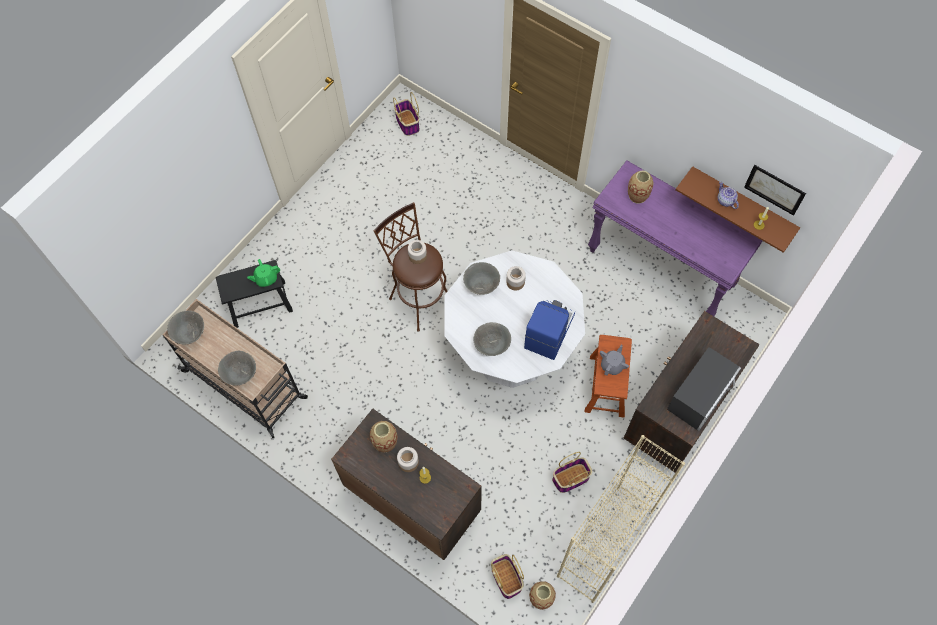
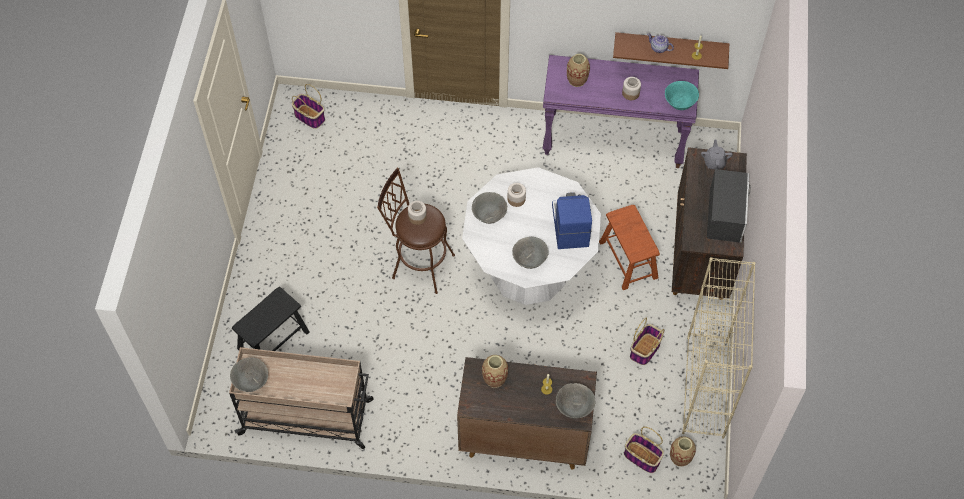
camera: 30 degrees left, 5 degrees down
grey bowl [218,351,256,386] -> grey bowl moved to [556,383,596,419]
green teapot [247,259,280,287] -> none
jar [397,447,419,472] -> jar moved to [622,77,641,100]
grey teapot [600,345,629,376] -> grey teapot moved to [701,139,733,169]
picture [744,165,806,216] -> none
none -> turquoise bowl [665,81,699,110]

